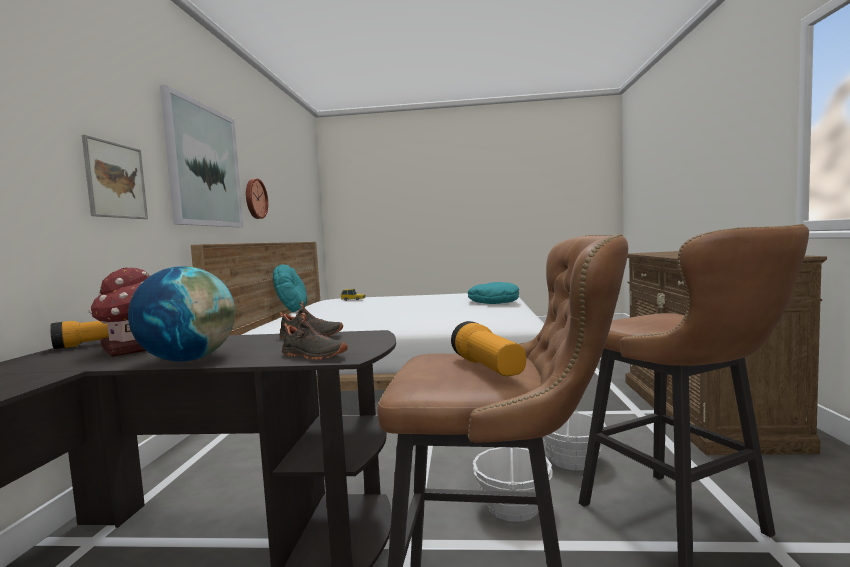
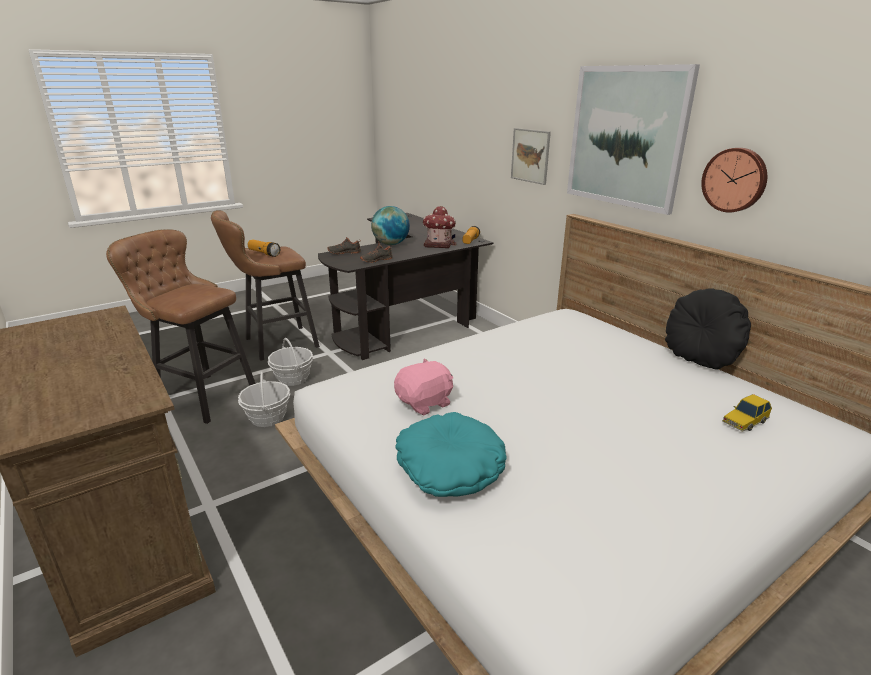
camera: 140 degrees right, 20 degrees up
turquoise pillow [273,264,307,312] -> black pillow [665,288,751,369]
none -> pink plush toy [394,358,453,415]

